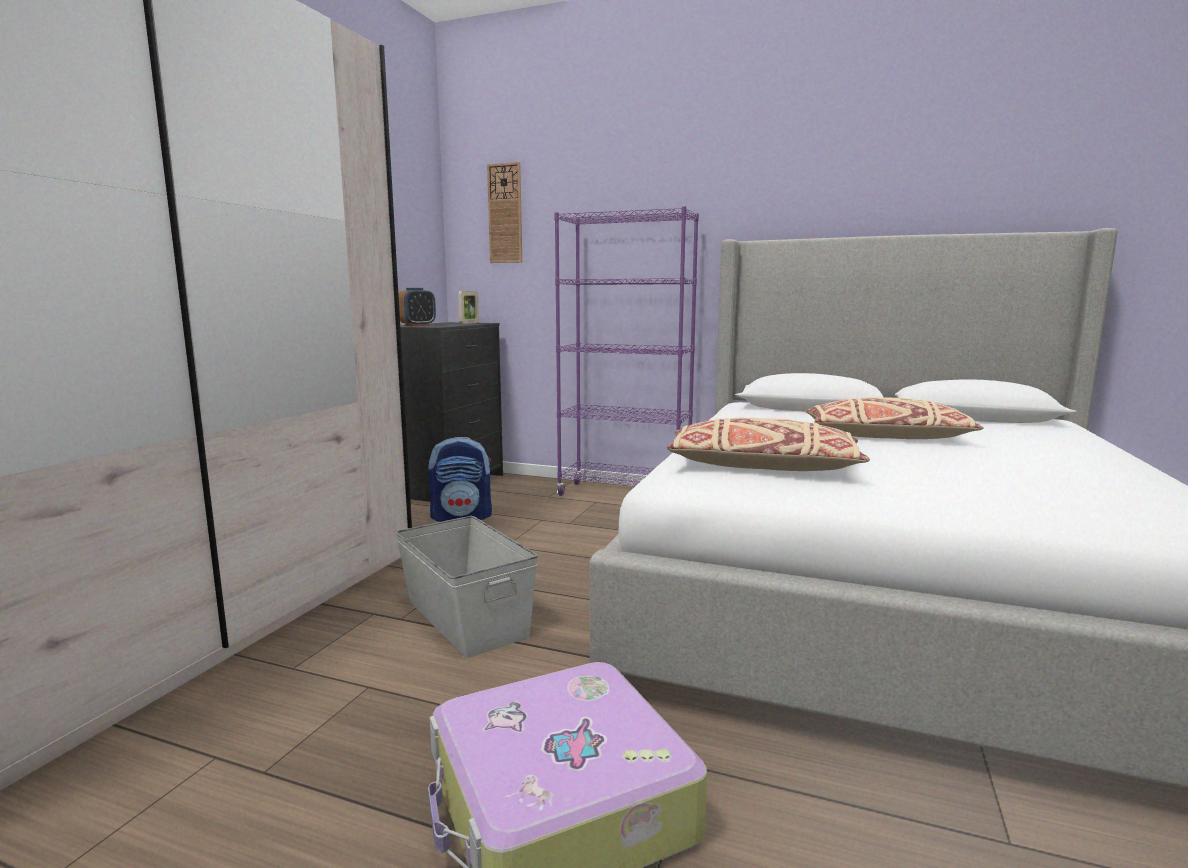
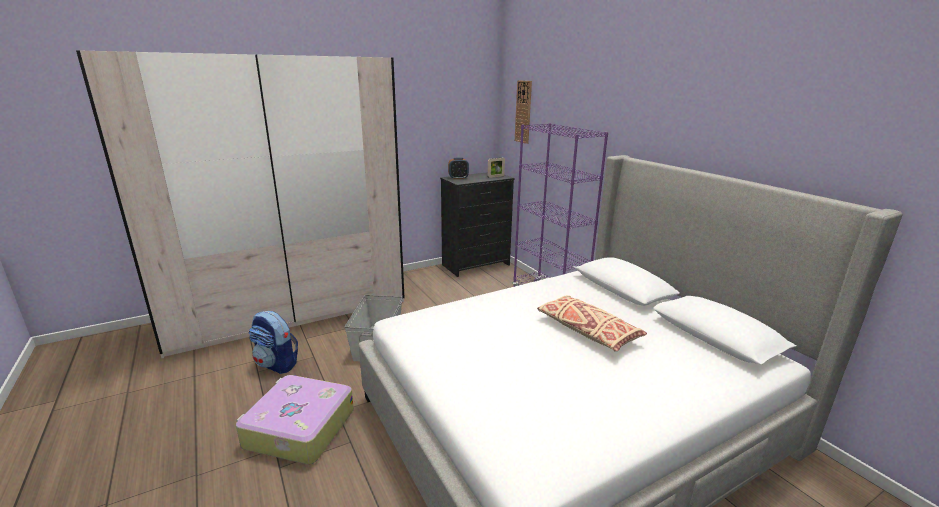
camera: 40 degrees right, 10 degrees up
backpack [428,437,492,522] -> backpack moved to [249,311,298,374]
beige pillow [667,417,870,471] -> none

